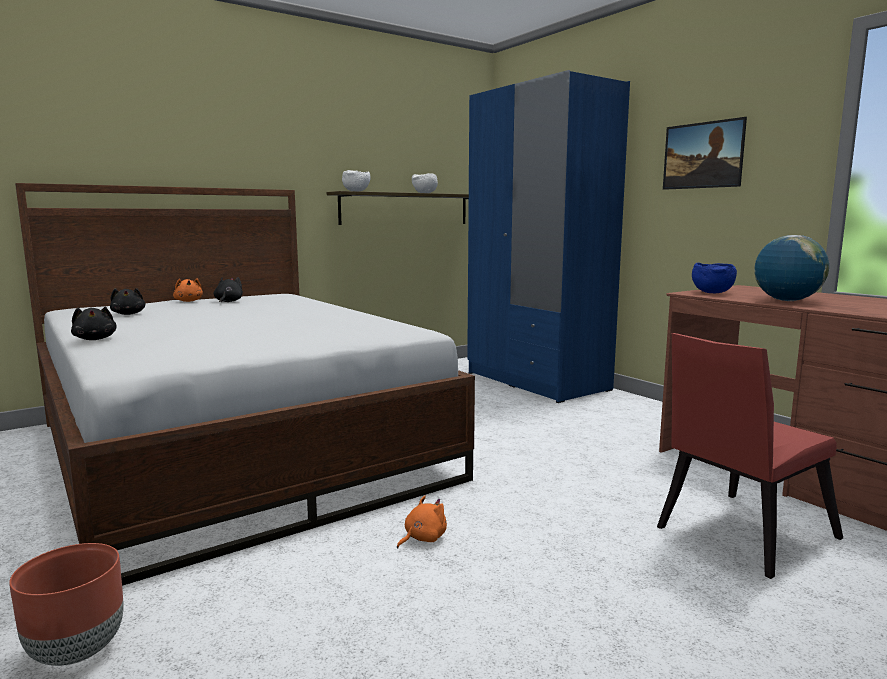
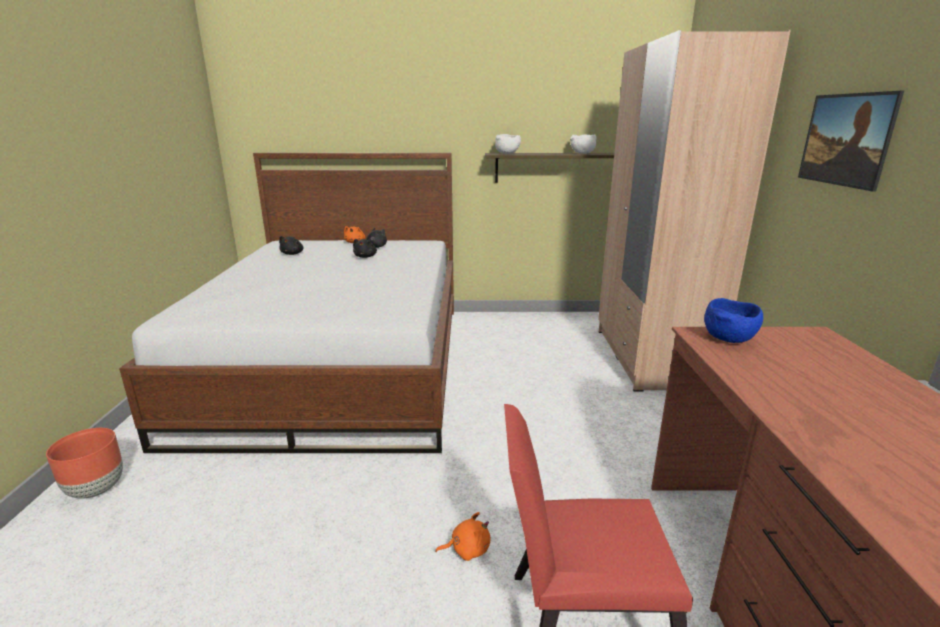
camera: 35 degrees right, 10 degrees up
black plush toy [71,307,117,340] -> black plush toy moved to [353,239,377,258]
orange plush toy [397,496,447,548] -> orange plush toy moved to [435,512,491,561]
blue wardrobe [467,70,630,403] -> beige wardrobe [598,30,791,391]
globe [754,235,829,301] -> none

